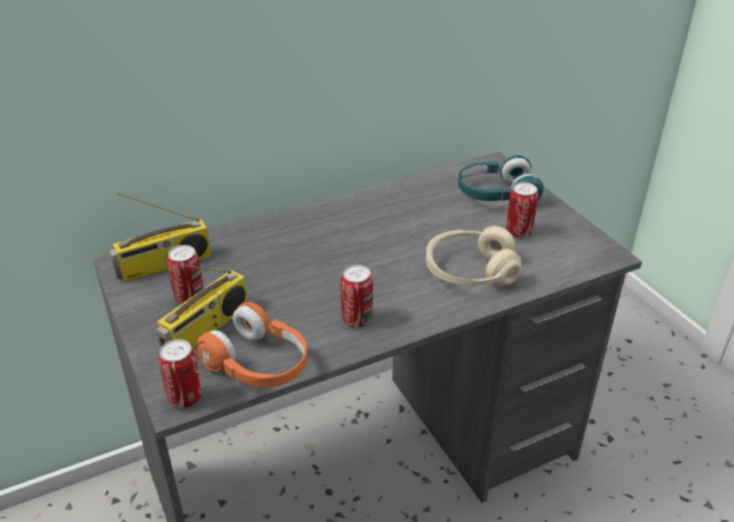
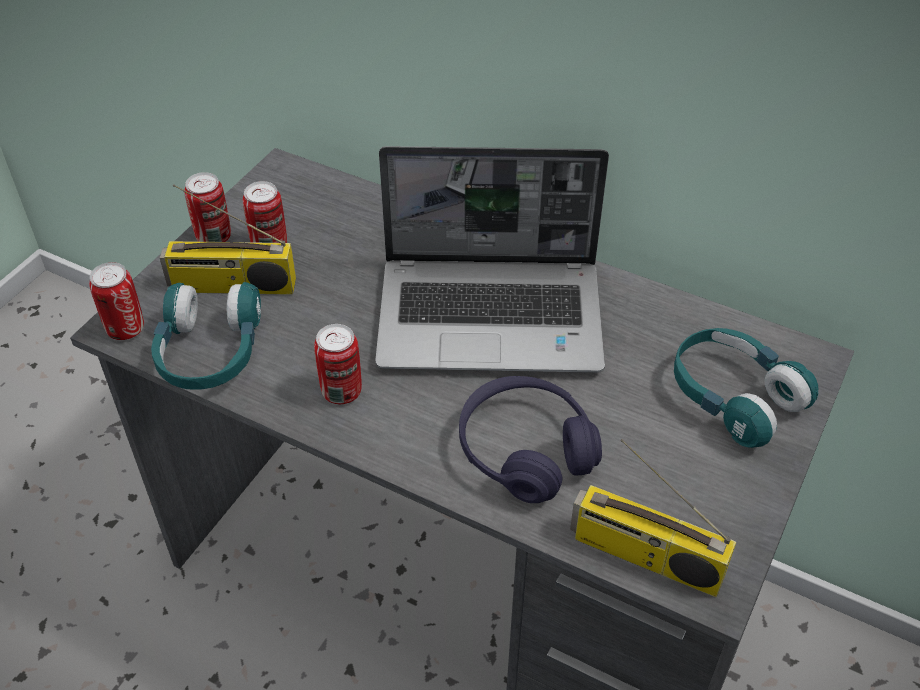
camera: 55 degrees right, 10 degrees up
radio [110,193,211,282] -> radio moved to [570,439,736,597]
orange headphones [196,302,307,388] -> turquoise headphones [151,282,261,390]
beige headphones [426,226,522,287] -> purple headphones [459,376,602,503]
can [506,182,538,237] -> can moved to [184,172,231,242]
none -> laptop [375,146,609,373]

